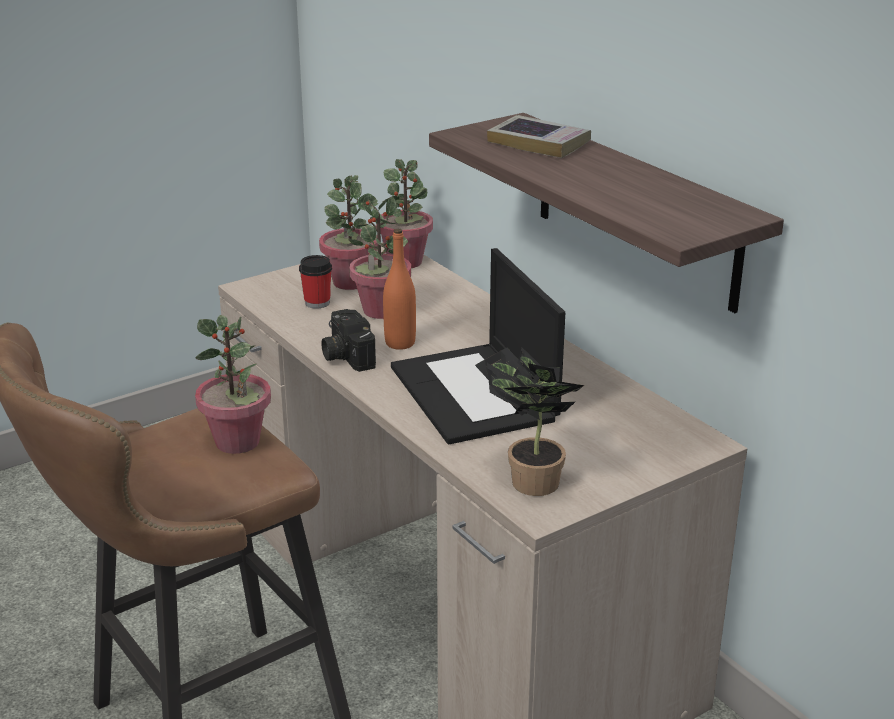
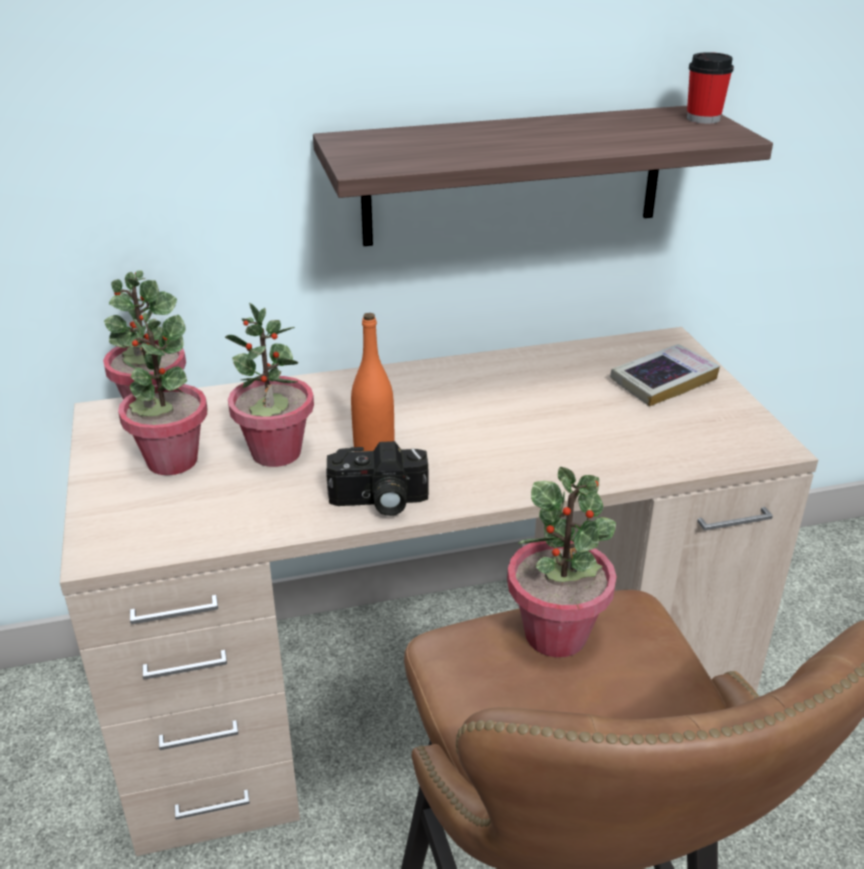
camera: 70 degrees left, 5 degrees up
cup [299,255,332,309] -> cup moved to [687,52,734,124]
laptop [391,248,565,444] -> none
potted plant [475,348,585,496] -> none
book [487,115,591,158] -> book moved to [610,344,720,407]

